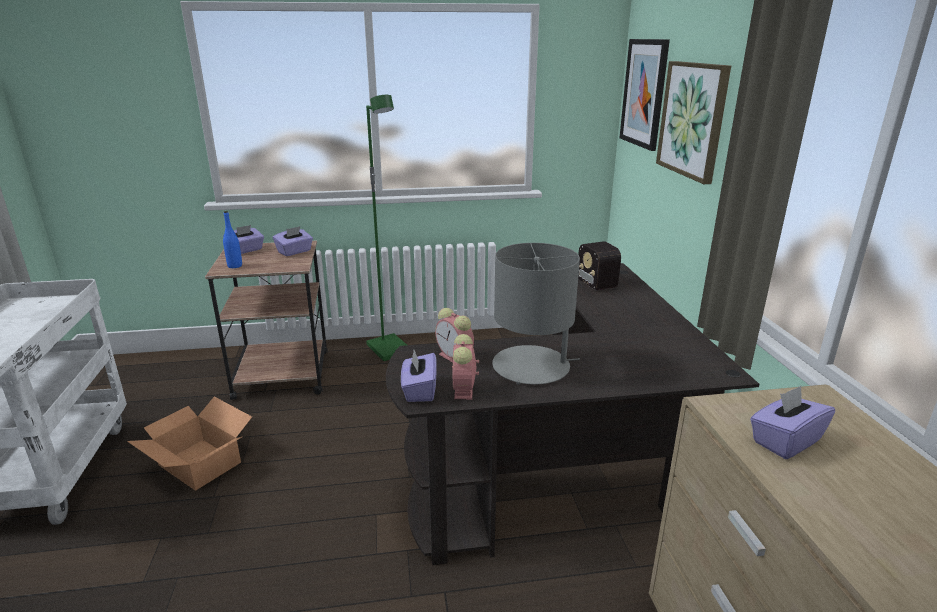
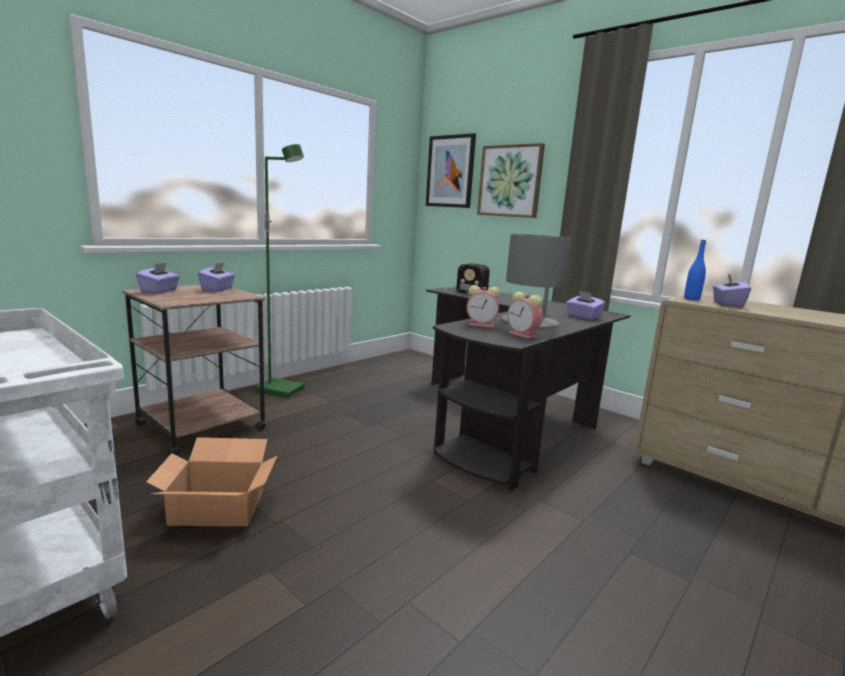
camera: 40 degrees left, 10 degrees down
blue bottle [223,211,242,268] -> blue bottle moved to [684,240,706,300]
purple tissue box [401,350,437,402] -> purple tissue box moved to [566,291,606,320]

